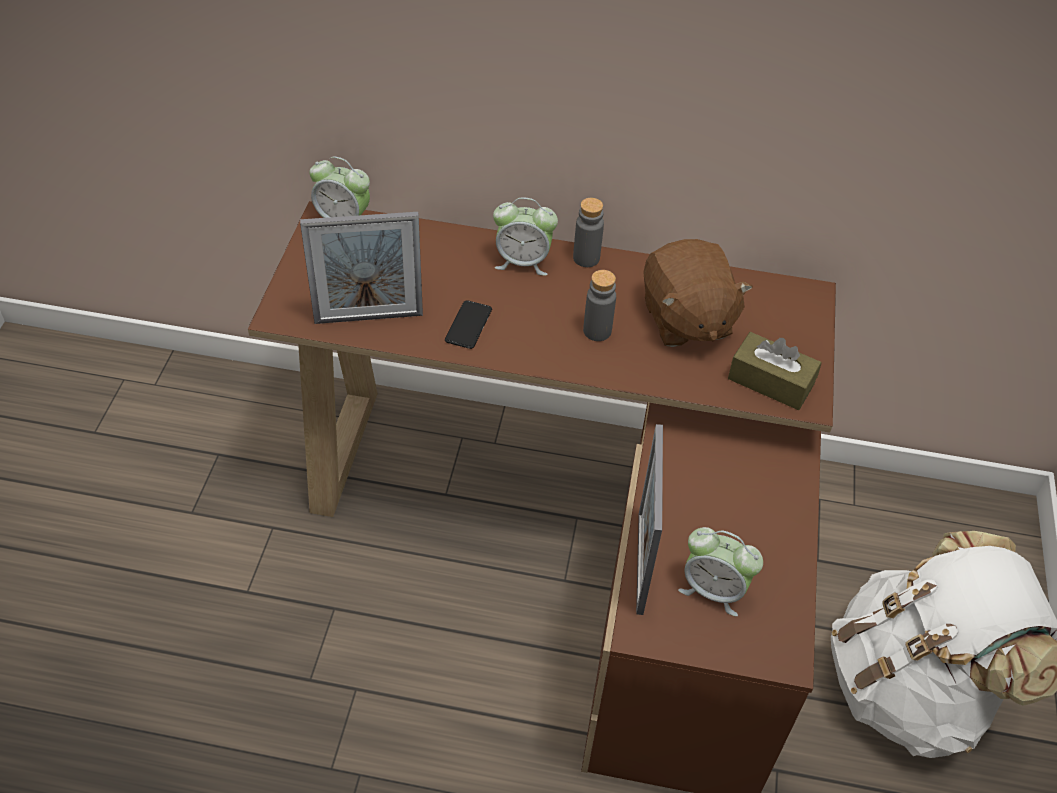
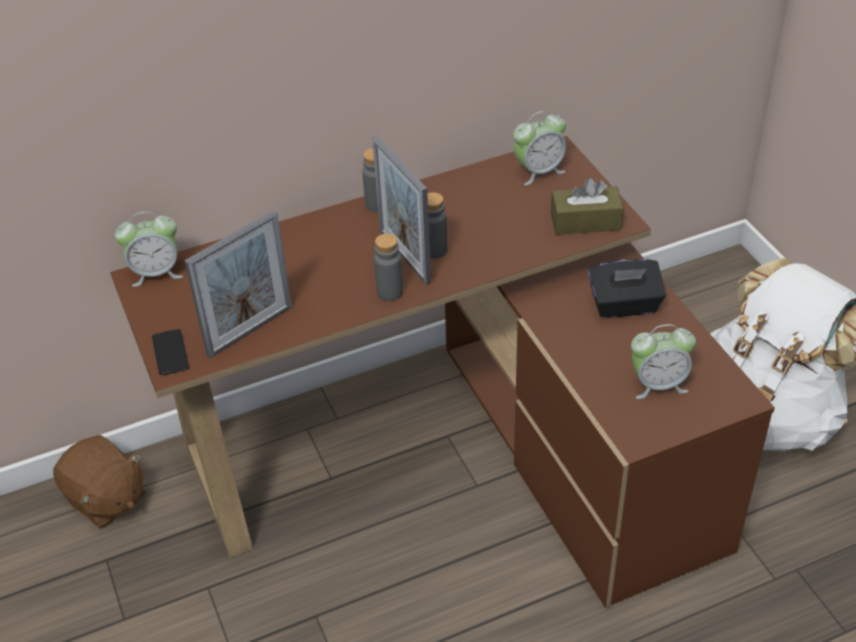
camera: 30 degrees left, 5 degrees down
phone [445,300,492,349] -> phone moved to [152,329,189,375]
alarm clock [493,198,558,276] -> alarm clock moved to [513,111,566,185]
picture frame [636,424,663,615] -> picture frame moved to [372,135,431,285]
brown plush toy [644,239,753,347] -> brown plush toy moved to [53,435,145,528]
none -> grey bottle [374,234,403,301]
none -> black tissue box [588,259,666,318]

